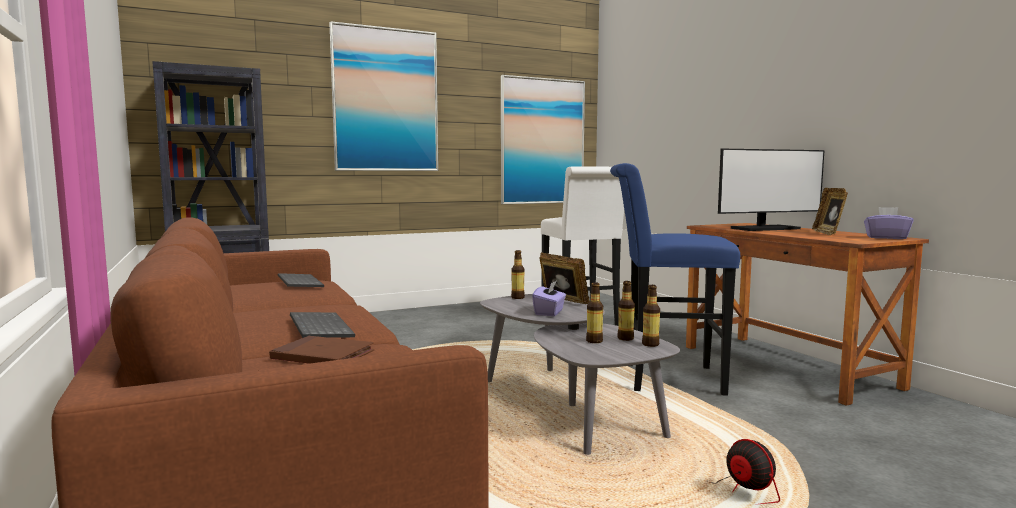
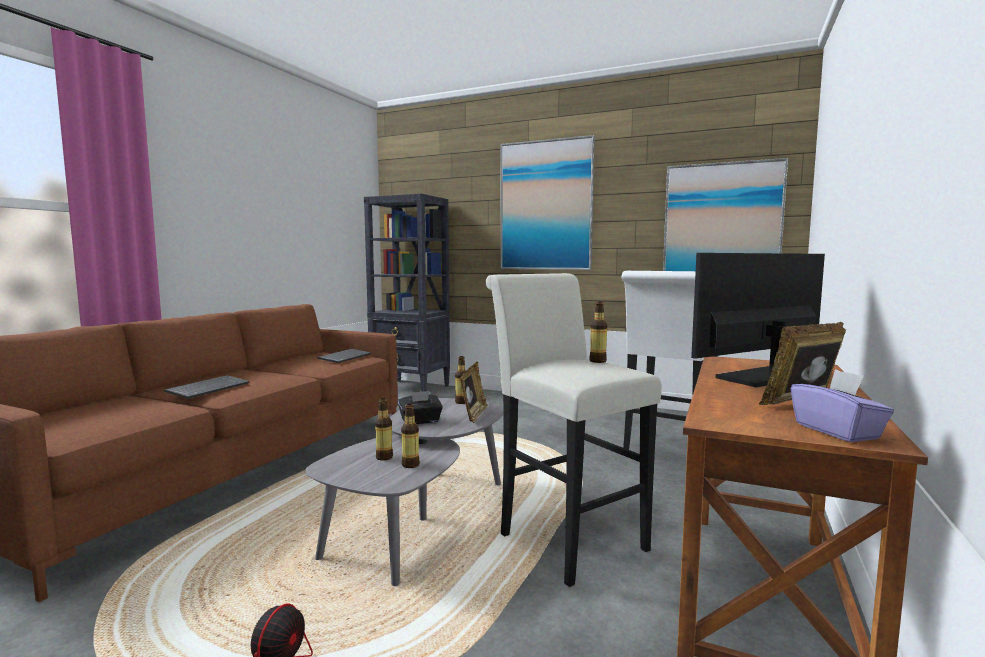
camera: 50 degrees right, 0 degrees up
brown book [269,336,374,364] -> none
purple tissue box [532,280,566,316] -> black tissue box [398,391,443,424]
blue stool [610,163,740,396] -> white stool [485,273,662,587]
bottle [642,285,660,347] -> bottle moved to [589,301,607,363]
monitor [718,149,825,231] -> monitor turned 120 degrees clockwise [691,253,825,387]

